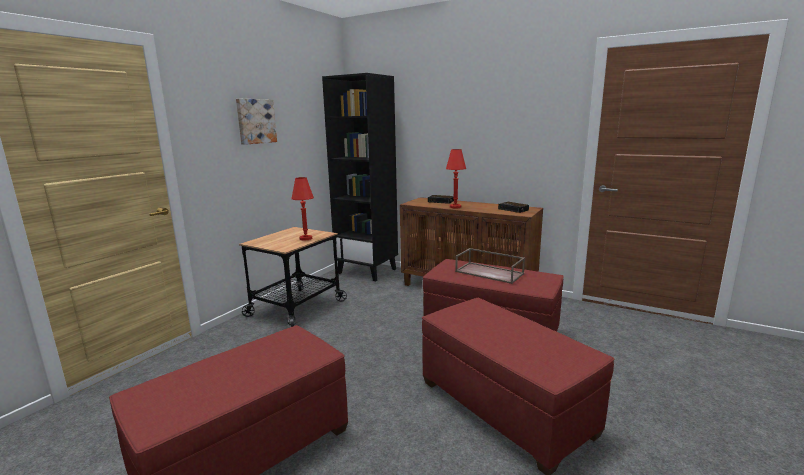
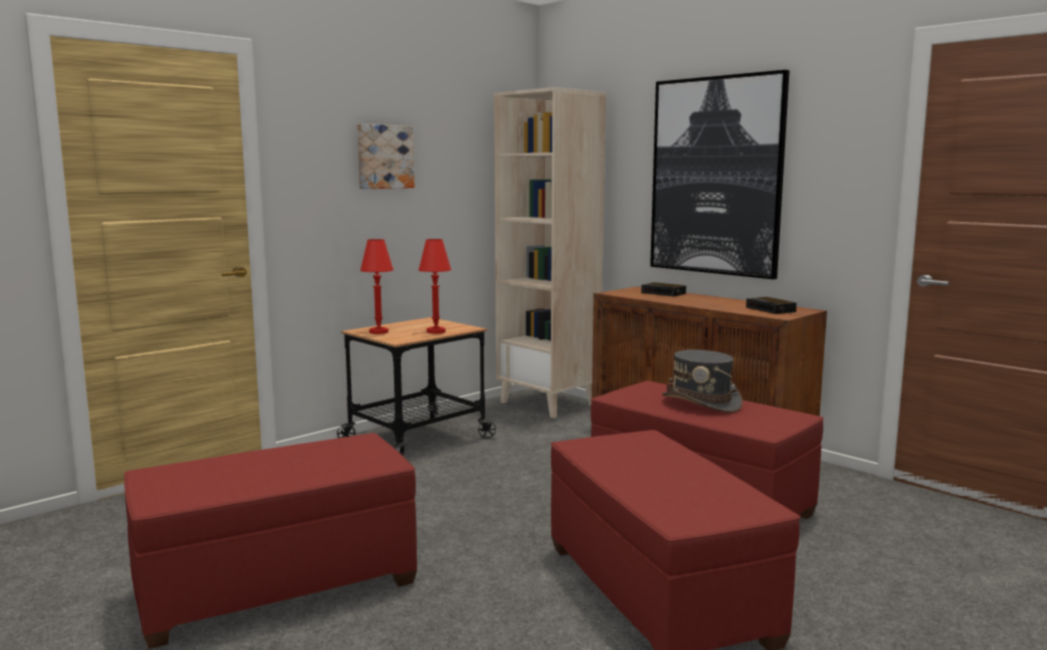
camera: 15 degrees right, 5 degrees down
black bookcase [322,73,398,281] -> beige bookcase [494,87,606,418]
red table lamp [446,149,466,208] -> red table lamp moved to [360,239,393,334]
brown tray [455,248,525,284] -> grey hat [662,350,743,413]
none -> picture [650,70,789,279]

